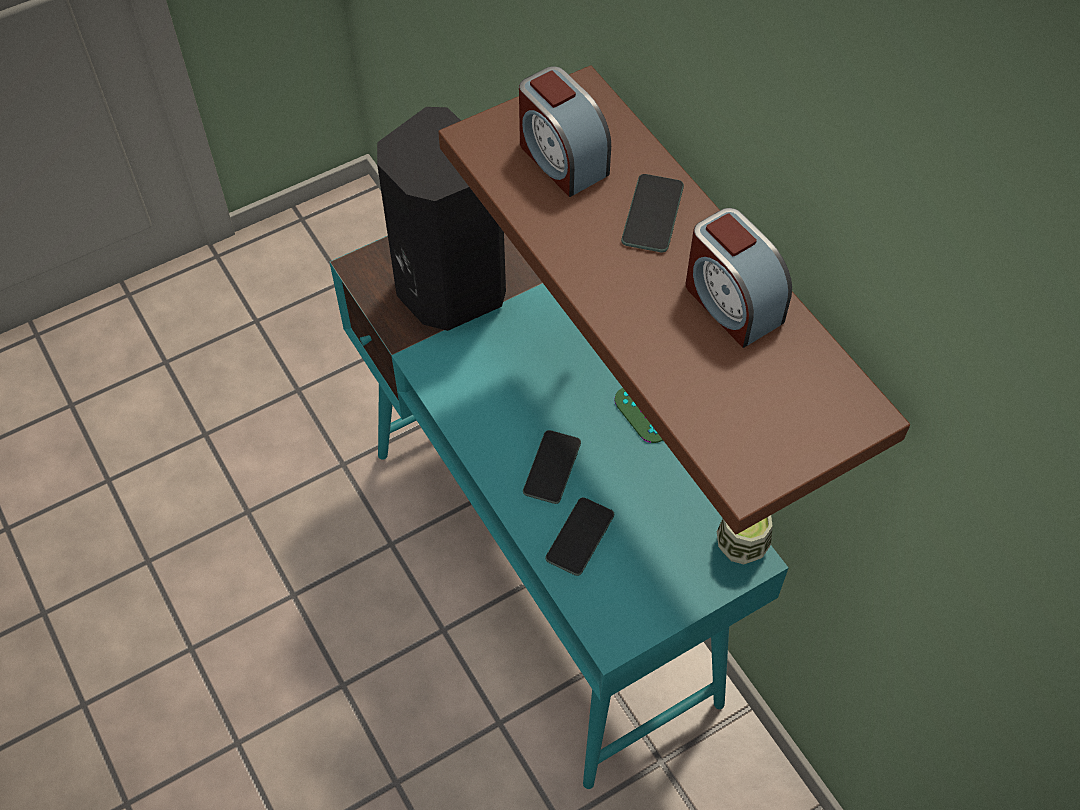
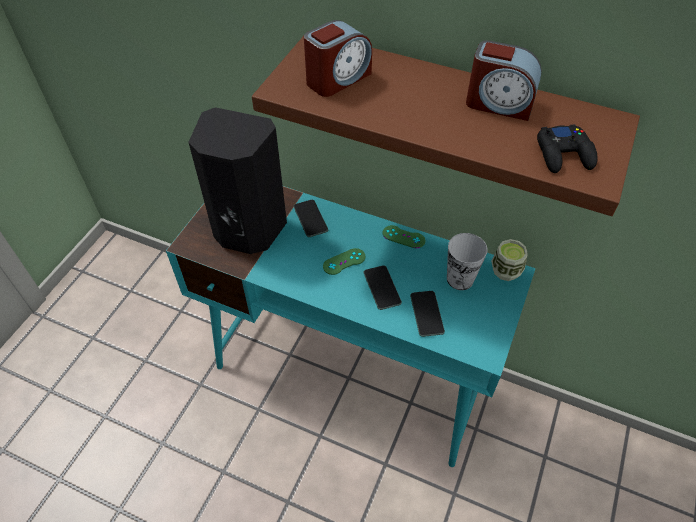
camera: 35 degrees left, 5 degrees down
alarm clock [519,66,611,197] -> alarm clock turned 60 degrees counterclockwise [304,20,372,97]
phone [621,174,684,252] -> phone moved to [293,200,328,237]
none -> green game controller [323,248,365,275]
none -> cup [447,233,488,290]
none -> black game controller [537,124,597,173]

